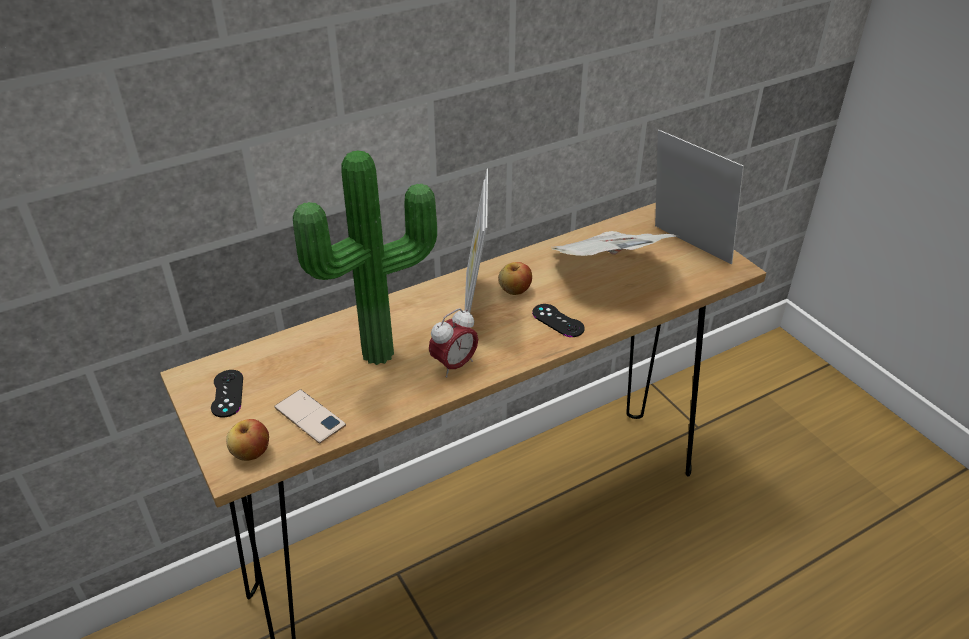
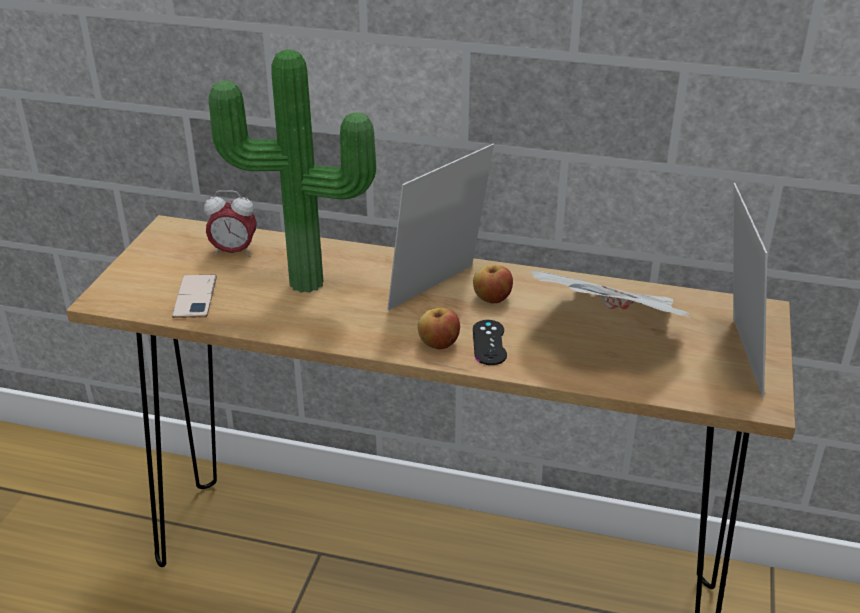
camera: 45 degrees right, 5 degrees down
black game controller [211,370,243,418] -> none
apple [226,419,269,461] -> apple moved to [418,308,460,349]
alarm clock [429,308,478,377] -> alarm clock moved to [204,190,257,257]

